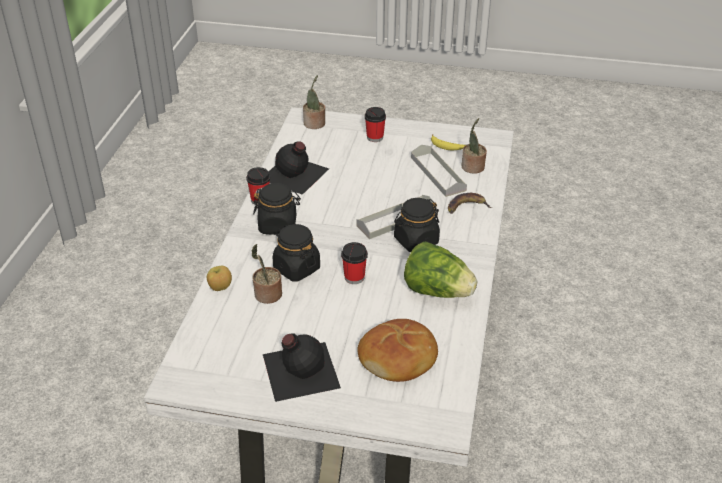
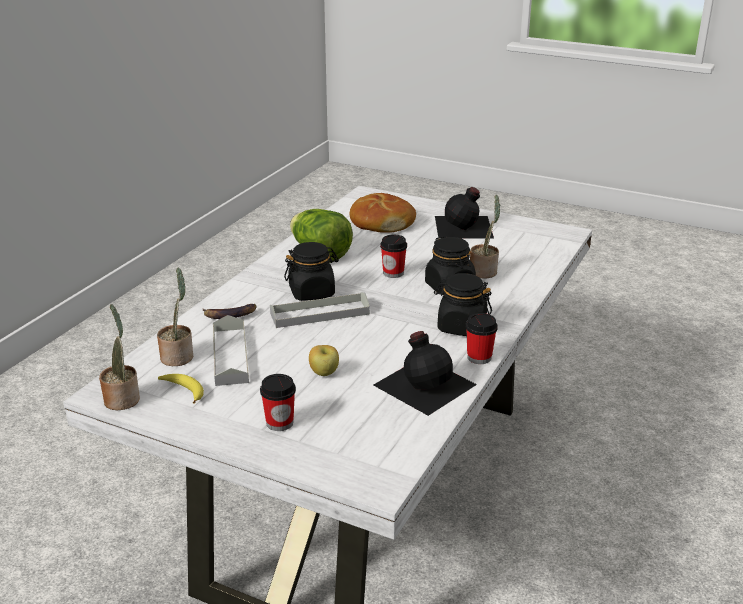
camera: 165 degrees left, 10 degrees down
apple [207,266,232,291] -> apple moved to [309,345,339,376]
potted plant [303,75,325,129] -> potted plant moved to [99,304,140,410]

